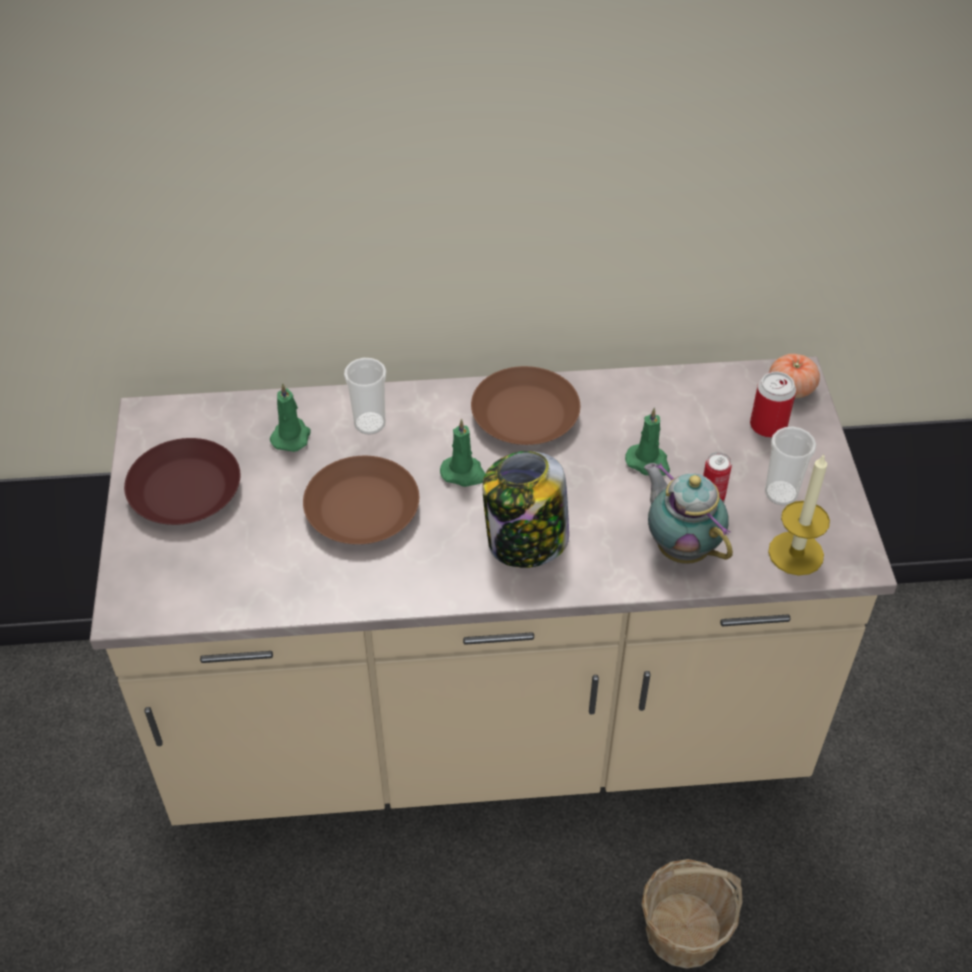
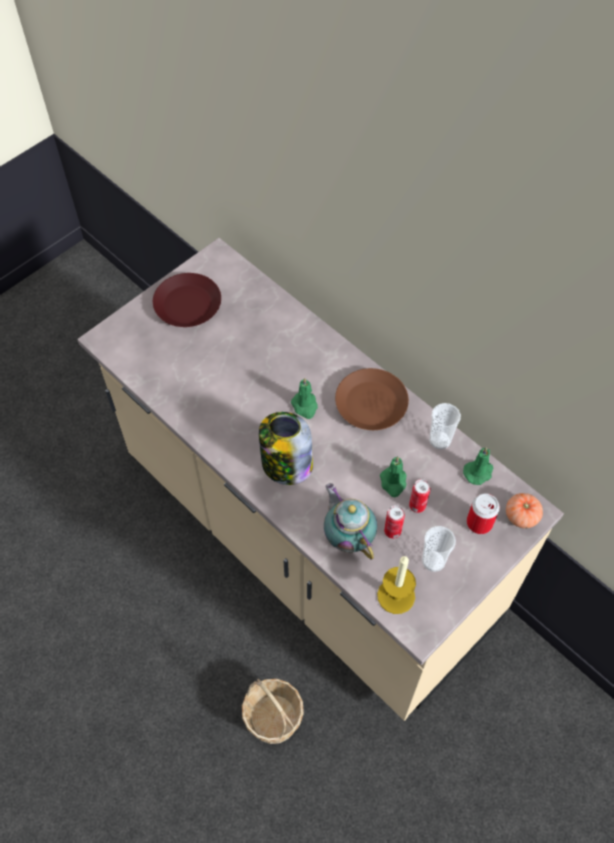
camera: 50 degrees right, 10 degrees up
green candle [270,383,311,452] -> green candle moved to [463,447,493,485]
brown plate [303,456,419,544] -> none
cup [344,358,387,434] -> cup moved to [429,403,461,449]
teapot [644,463,733,564] -> teapot turned 45 degrees counterclockwise [324,483,377,560]
none -> can [409,479,430,513]

